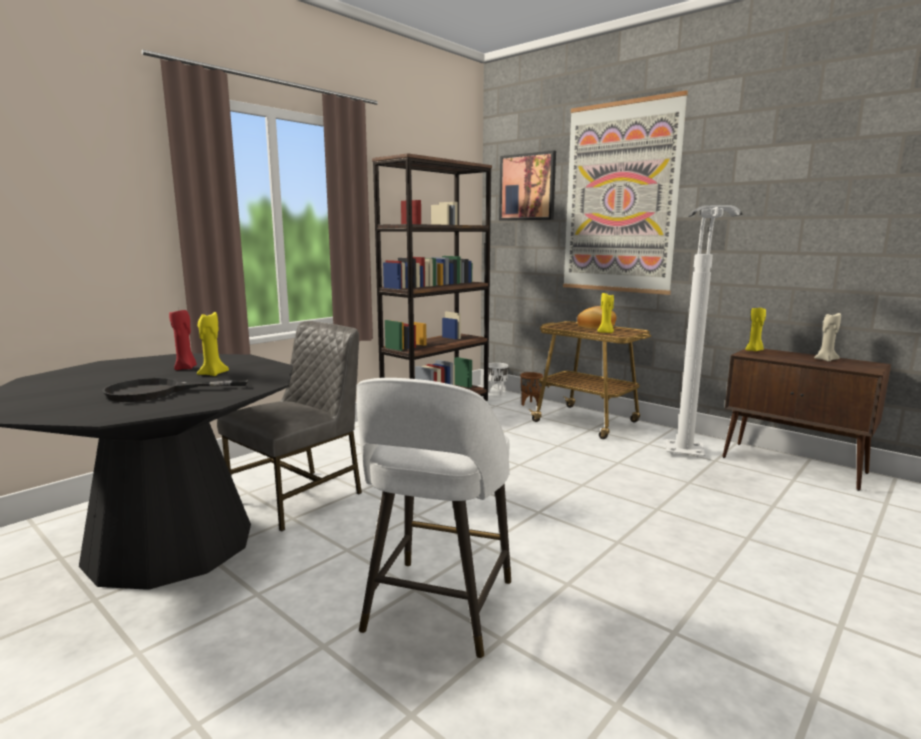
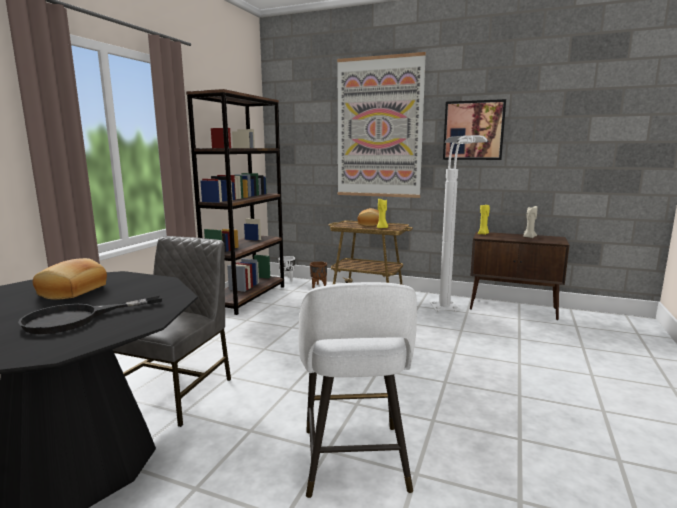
camera: 20 degrees left, 0 degrees up
red candle [169,310,197,370] -> bread [33,258,107,300]
yellow candle [197,311,229,376] -> none
picture [499,150,556,221] -> picture moved to [443,99,506,160]

